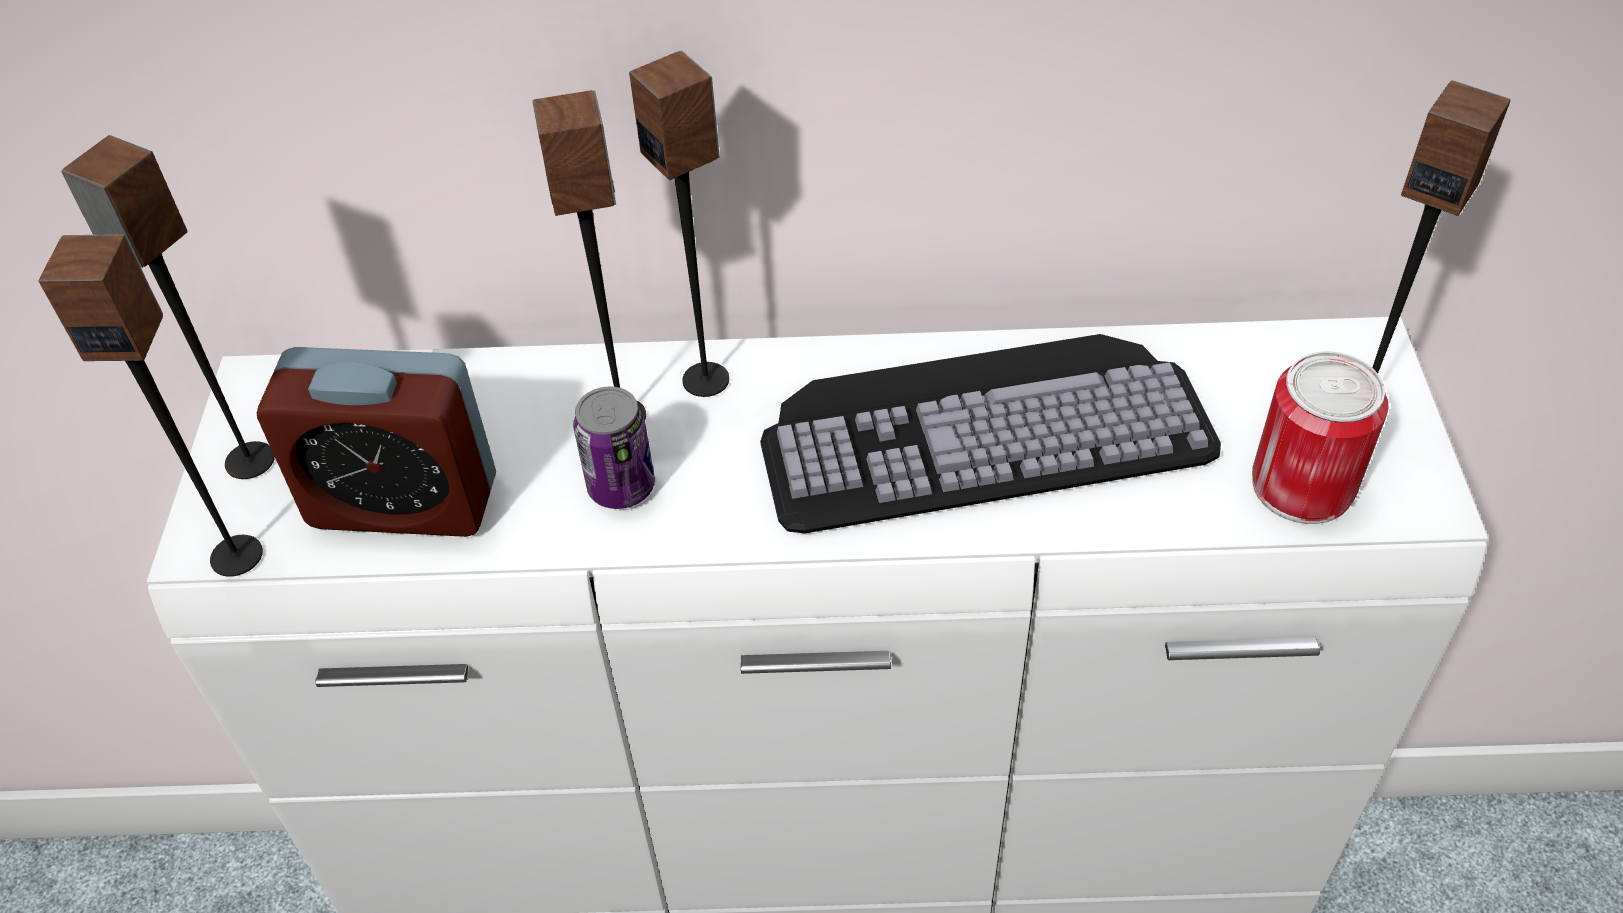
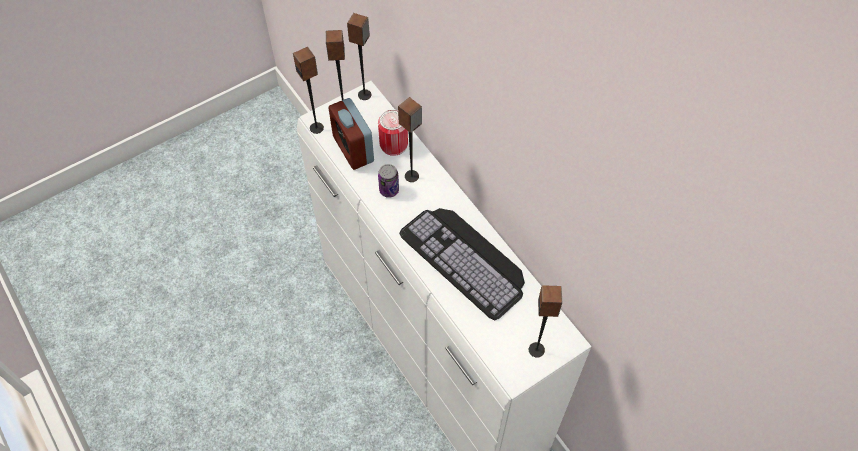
camera: 55 degrees right, 10 degrees up
speaker [629,51,729,397] -> speaker moved to [347,13,371,100]
can [1252,351,1388,524] -> can moved to [378,109,408,156]

